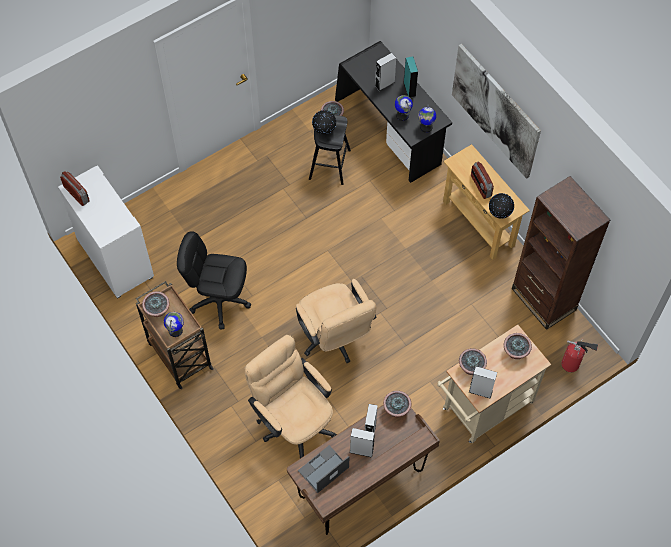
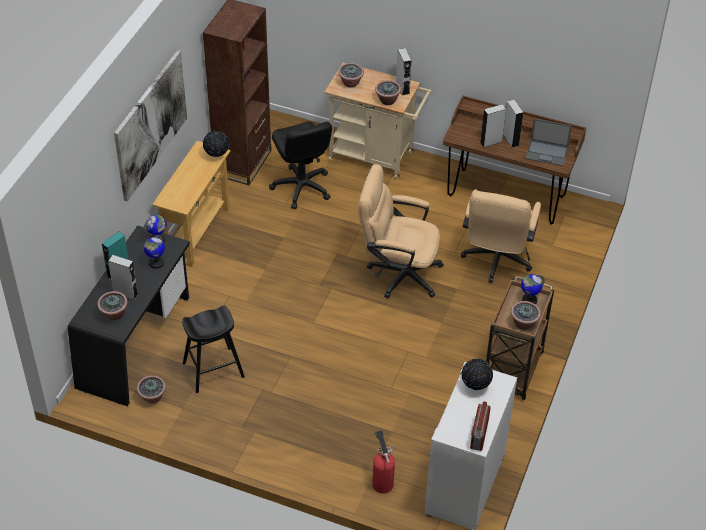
camera: 125 degrees left, 15 degrees down
black office chair [177,231,251,330] -> black office chair moved to [269,122,332,209]
beige office chair [296,279,377,363] -> beige office chair turned 105 degrees counterclockwise [358,164,444,298]
globe [312,110,336,135] -> globe moved to [461,359,493,390]
potted plant [383,391,411,417] -> potted plant moved to [97,291,128,320]
radio [471,161,494,199] -> none
fire extinguisher [561,340,598,372] -> fire extinguisher moved to [372,430,395,494]

